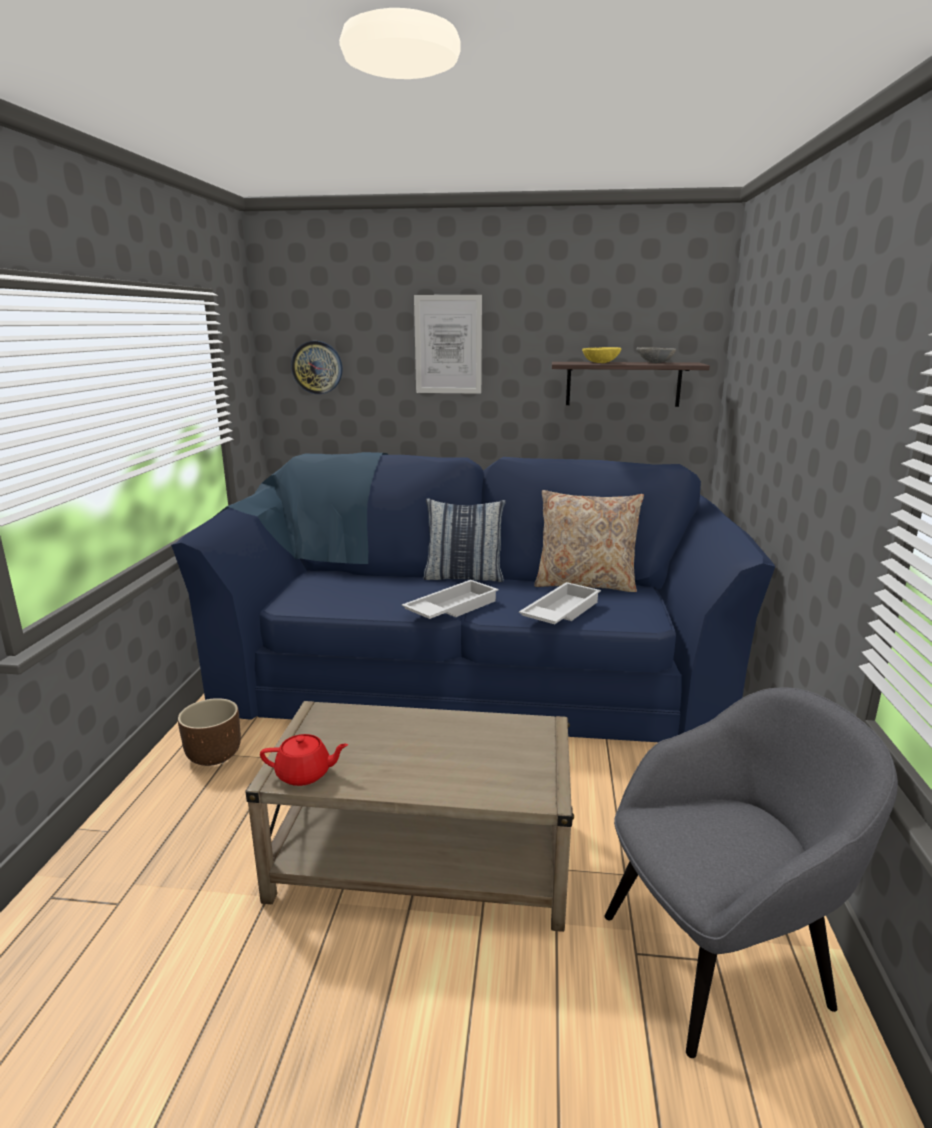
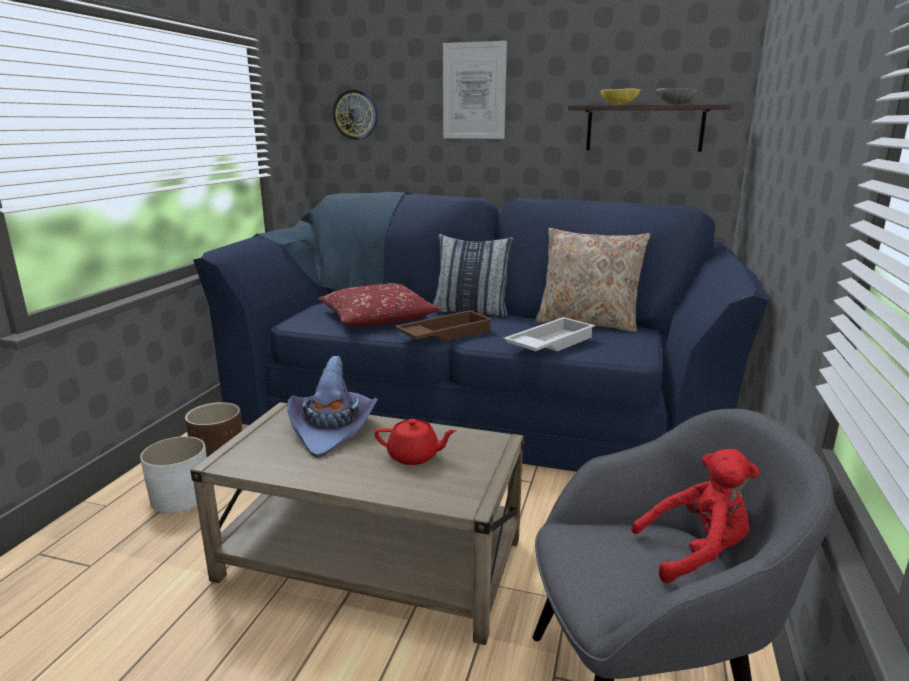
camera: 10 degrees right, 0 degrees up
red teapot [260,734,348,786] -> red teapot moved to [375,419,456,465]
white tray [402,580,499,619] -> brown tray [394,310,493,341]
none -> white planter [140,436,207,513]
none -> purple hat [287,356,378,458]
none -> red pillow [318,283,441,327]
none -> red plush toy [631,449,760,583]

